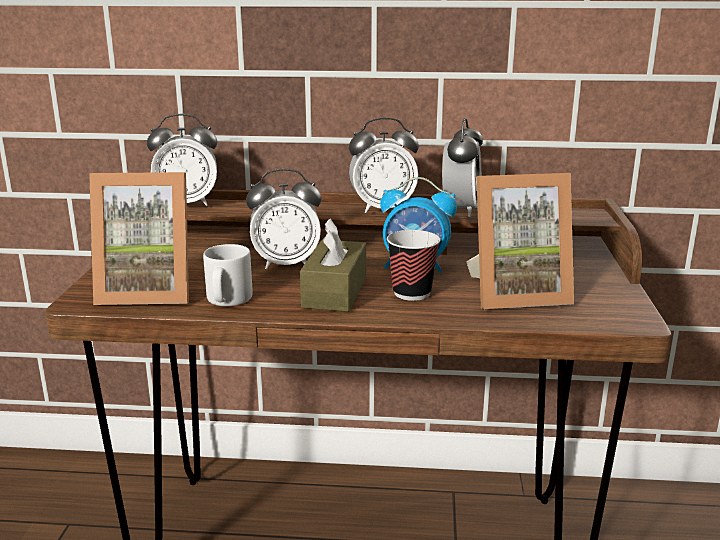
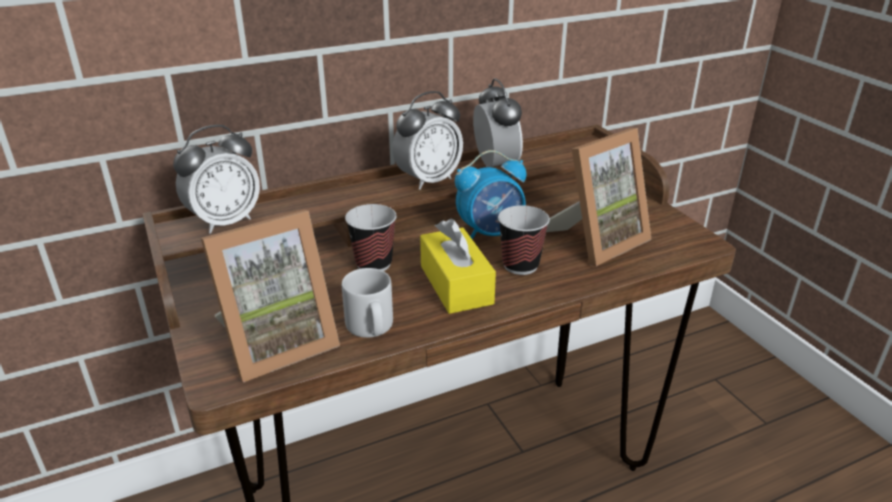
camera: 30 degrees left, 10 degrees up
alarm clock [246,169,322,269] -> cup [345,204,397,271]
brown tissue box [300,219,366,312] -> yellow tissue box [420,218,496,314]

